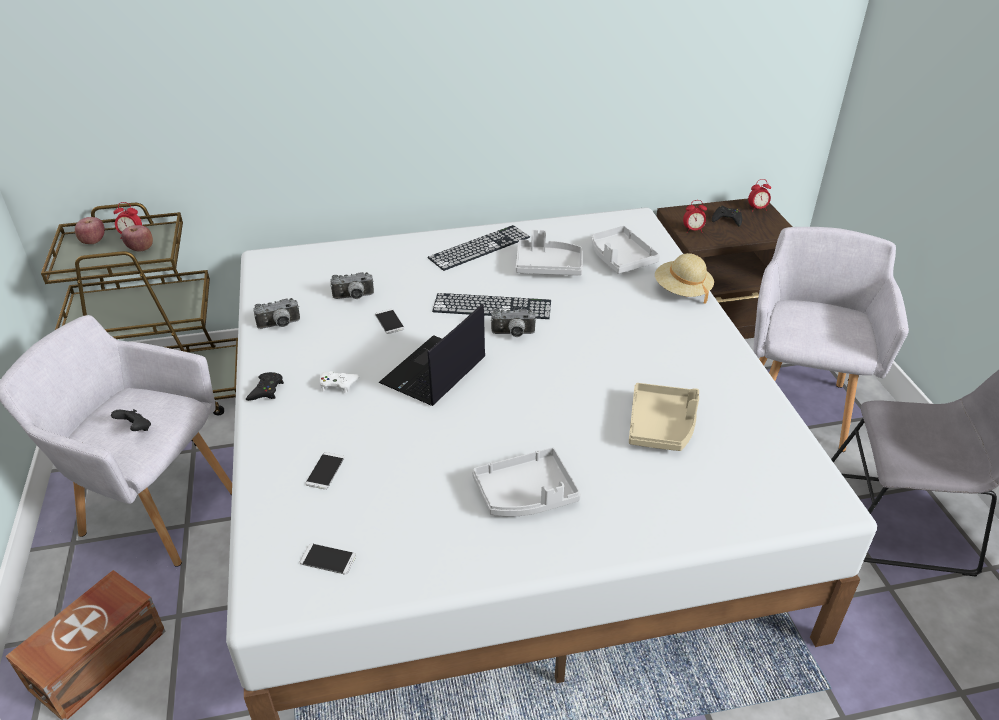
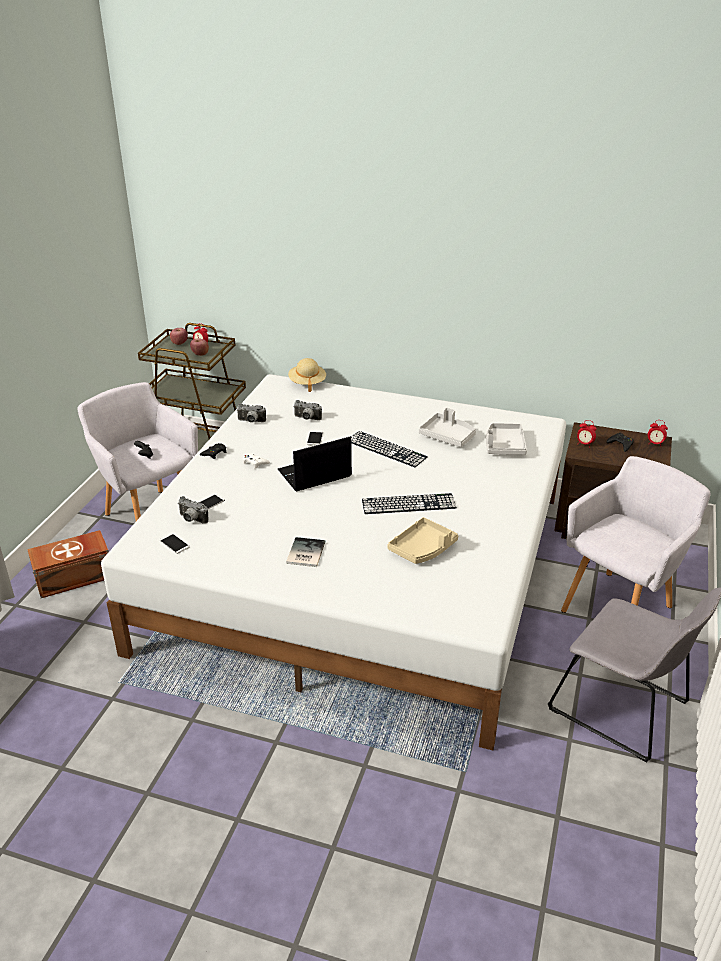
camera: 30 degrees right, 5 degrees down
keyboard [428,225,530,271] -> keyboard moved to [362,493,457,514]
grey tray [472,447,581,516] -> book [286,537,325,567]
camera [491,309,536,337] -> camera moved to [178,496,209,524]
beige hat [655,253,714,304] -> beige hat moved to [288,358,326,392]

